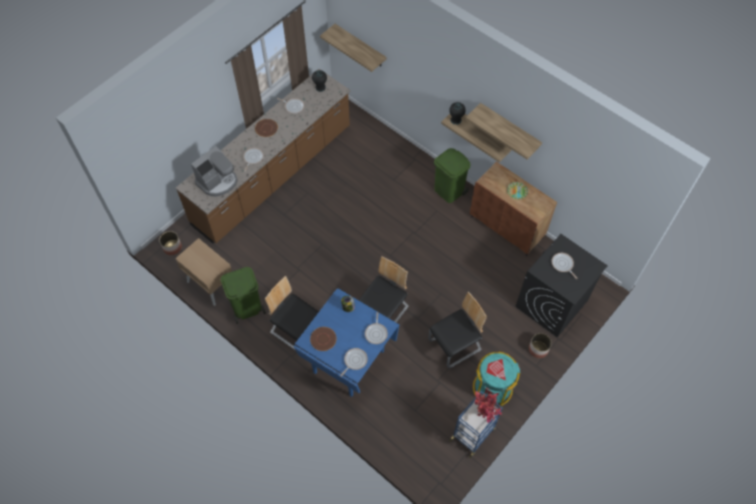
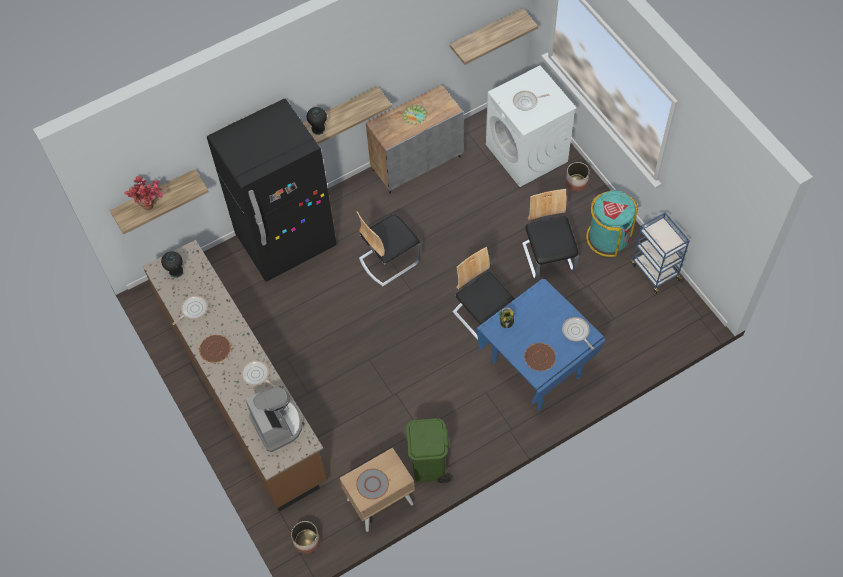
camera: 70 degrees left, 0 degrees up
chair [265,276,319,351] -> chair moved to [357,211,421,287]
frying pan [365,312,388,344] -> none
green trash can [434,148,471,203] -> none
shelf [466,103,542,159] -> shelf moved to [450,8,538,65]
brown cabinet [470,161,557,256] -> grey cabinet [366,85,464,194]
potted plant [475,391,502,423] -> potted plant moved to [124,176,163,210]
black washing machine [515,234,608,337] -> white washing machine [486,65,577,187]
none -> black fridge [207,99,337,282]
none -> grey plate [356,469,389,500]

